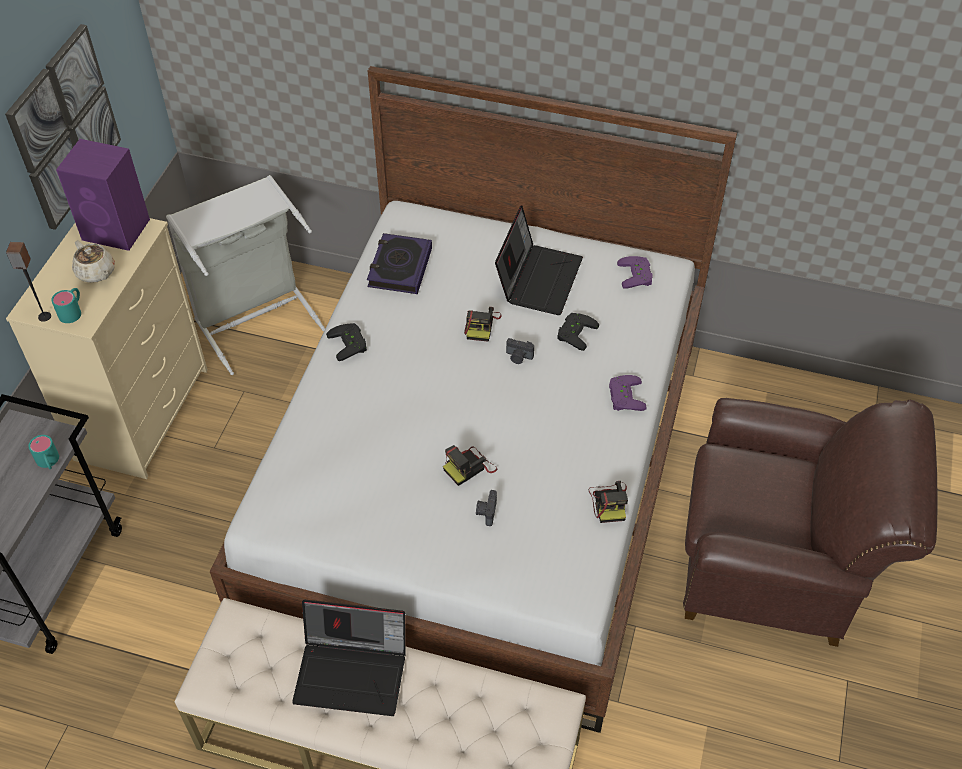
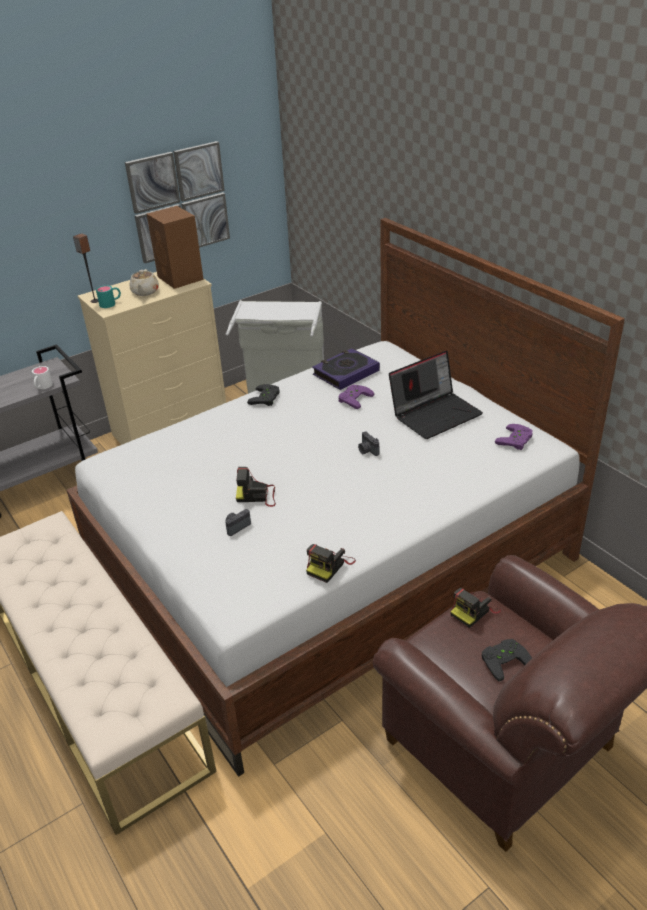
camera: 40 degrees right, 15 degrees down
turquoise mug [28,435,59,469] -> white mug [32,366,53,389]
purple speaker [56,139,150,251] -> brown speaker [147,206,204,289]
laptop [292,600,406,716] -> none
camera [464,307,502,342] -> camera moved to [450,588,501,628]
black game controller [557,313,599,351] -> black game controller moved to [482,639,532,681]
purple game controller [609,375,647,411] -> purple game controller moved to [338,385,374,409]

